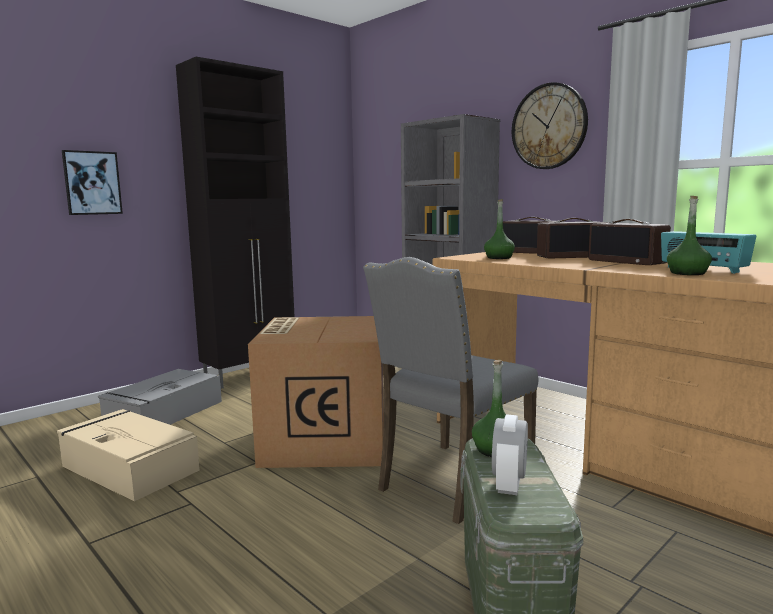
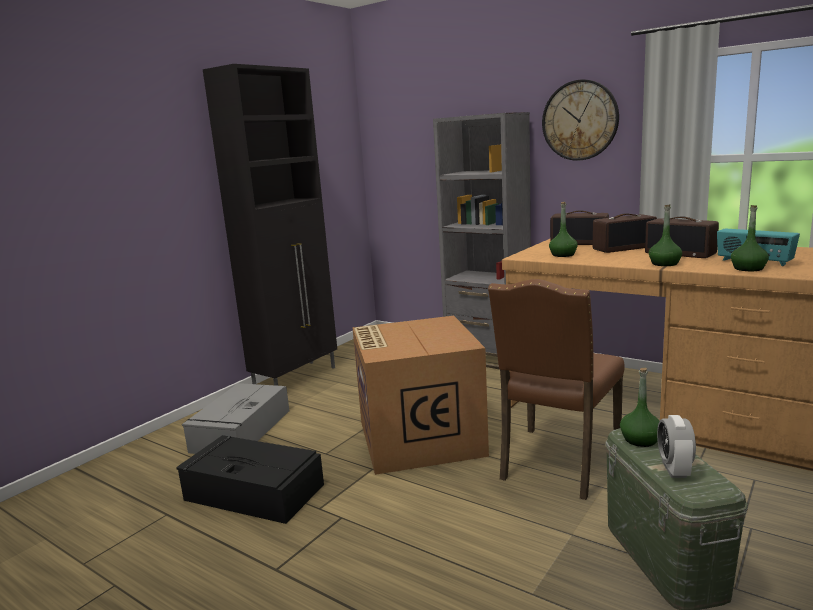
camera: 10 degrees left, 5 degrees up
beige storage box [57,409,200,501] -> black storage box [176,435,324,524]
picture [62,150,123,215] -> none
grey chair [363,257,538,524] -> brown chair [488,279,625,500]
none -> green bottle [649,205,682,266]

